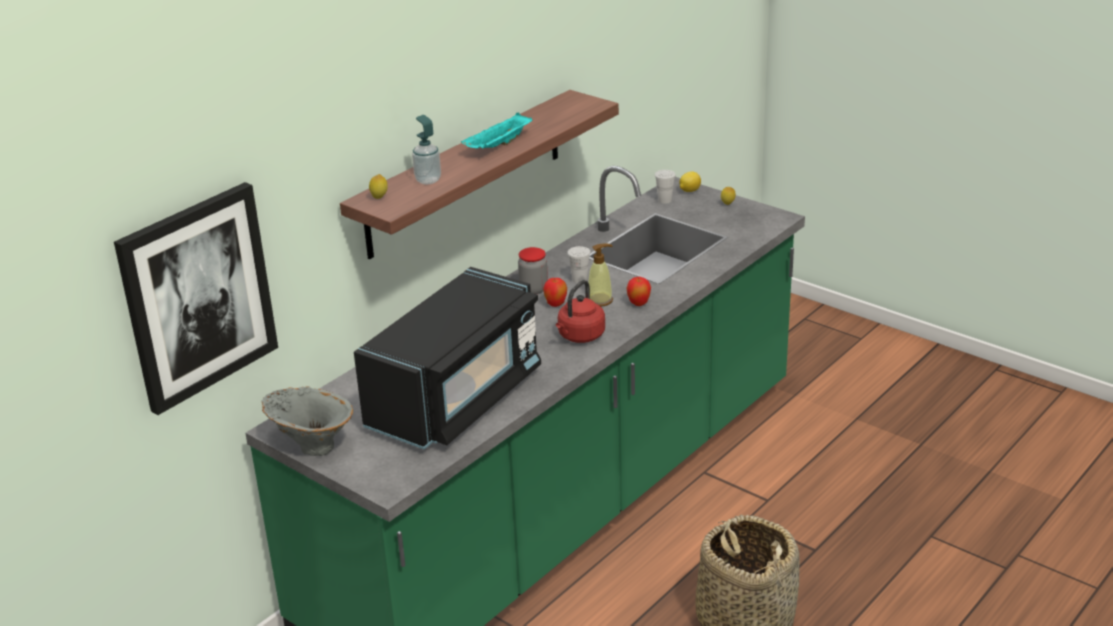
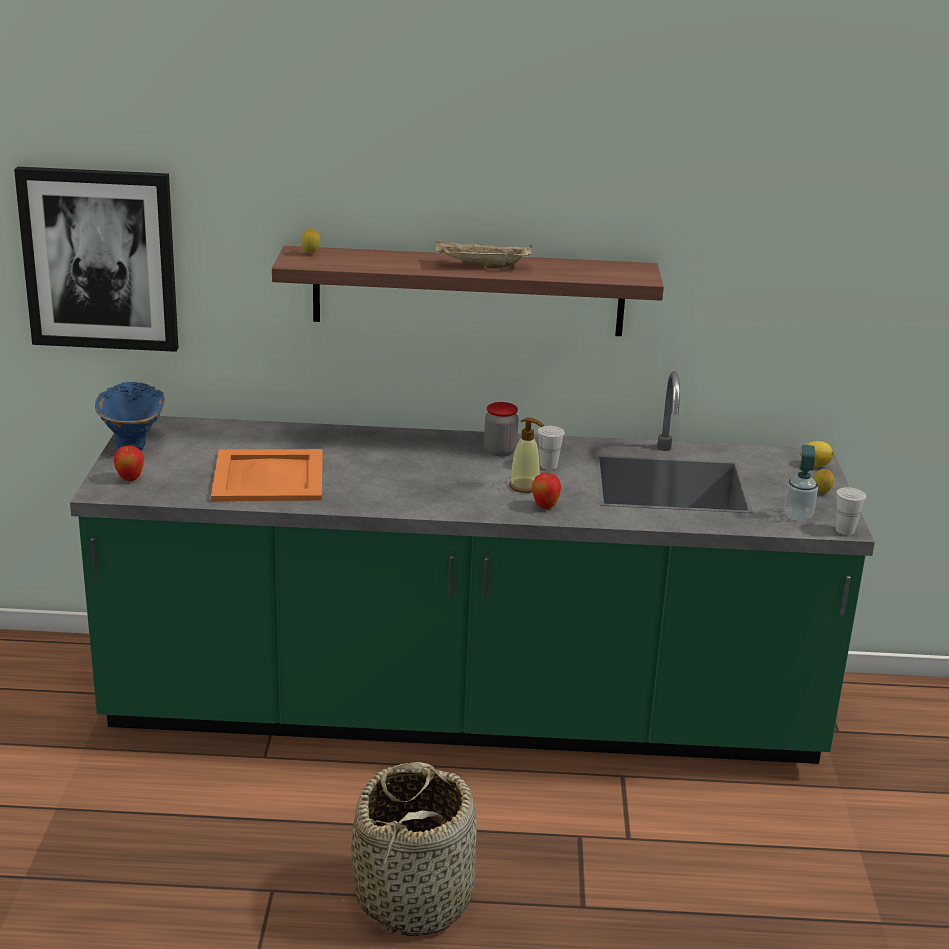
camera: 50 degrees right, 5 degrees down
grey vase [262,386,353,456] -> blue vase [95,382,165,450]
black microwave [354,267,541,450] -> orange tray [211,449,323,501]
soap dispenser [412,115,441,184] -> soap dispenser moved to [784,445,818,521]
turquoise tray [461,113,532,149] -> beige tray [436,241,532,268]
apple [543,278,567,307] -> apple moved to [114,446,144,481]
red kettle [556,280,605,343] -> none
white cup [655,170,676,204] -> white cup moved to [836,487,866,535]

